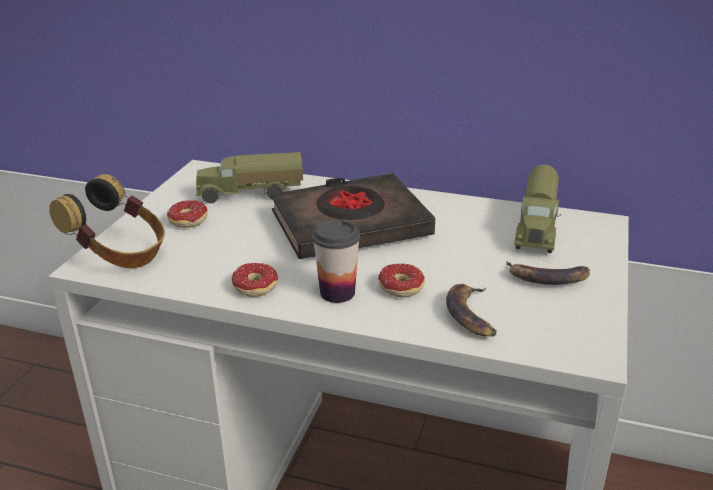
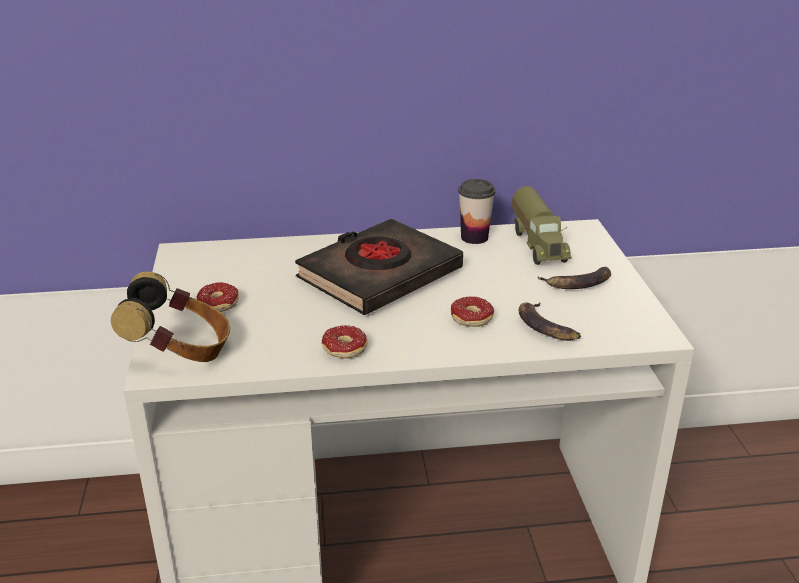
camera: 25 degrees left, 0 degrees up
toy truck [196,152,303,203] -> none
cup [312,219,360,303] -> cup moved to [458,179,495,244]

